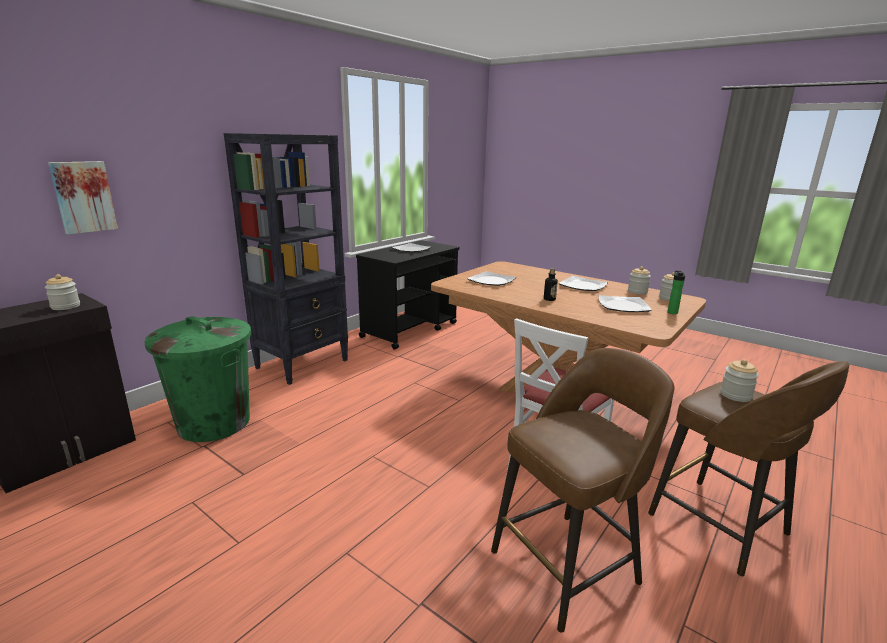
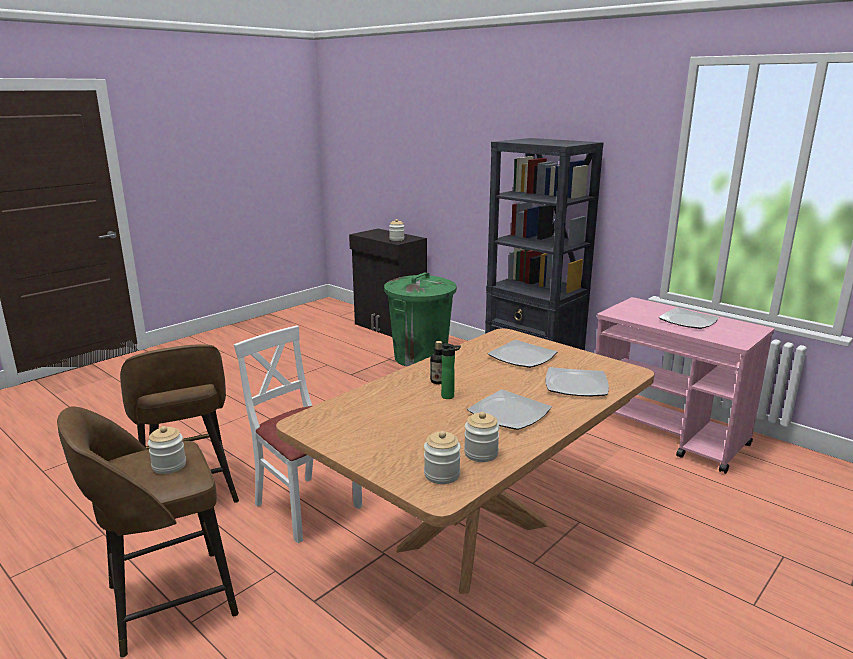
camera: 95 degrees right, 0 degrees up
picture [48,161,118,234] -> none
black cart [356,240,459,350] -> pink cart [595,297,775,474]
plate [599,295,652,312] -> plate moved to [546,367,609,397]
bottle [667,271,685,314] -> bottle moved to [441,343,461,399]

